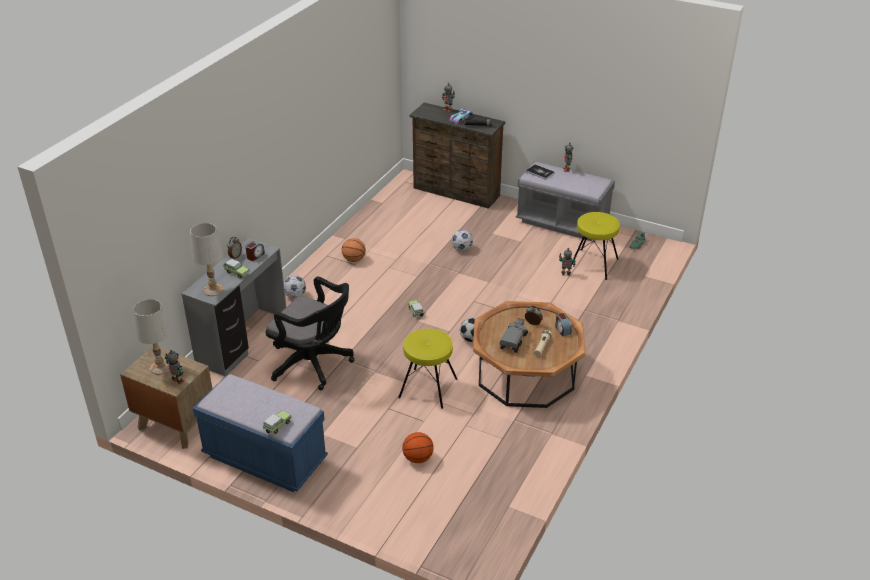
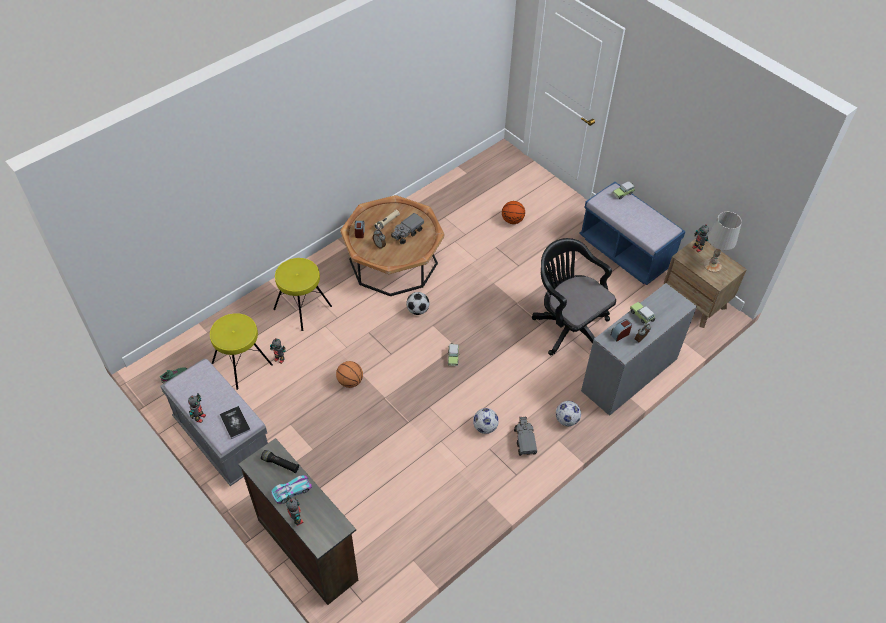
camera: 160 degrees left, 15 degrees up
white table lamp [190,223,223,296] -> none
basketball [342,238,366,262] -> basketball moved to [336,361,363,388]
yellow stool [398,329,457,409] -> yellow stool moved to [273,258,332,331]
football [452,230,473,251] -> football moved to [473,408,499,434]
none -> toy truck [514,416,537,456]

